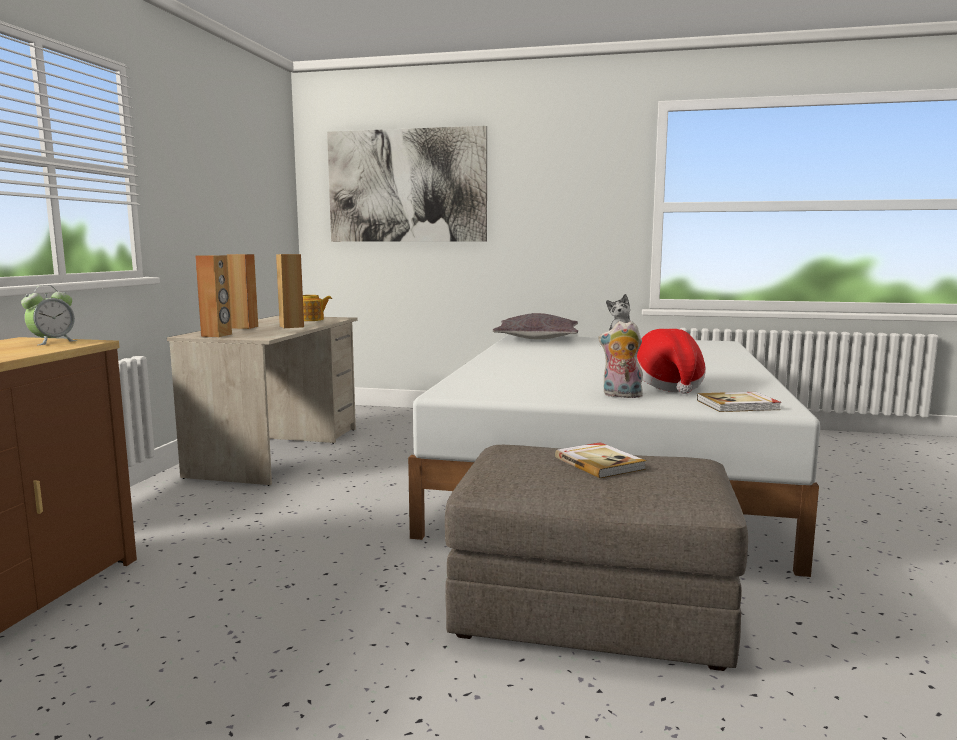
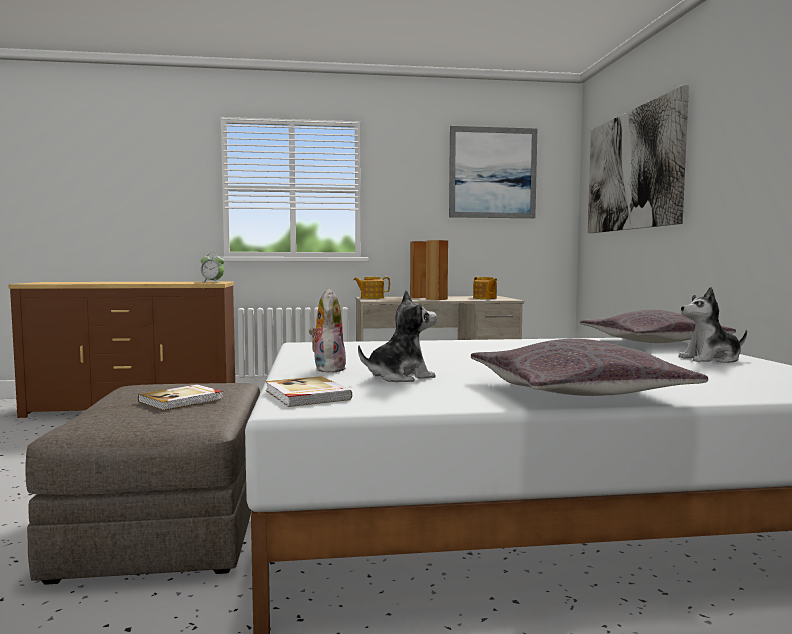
camera: 70 degrees right, 5 degrees down
brown speaker [195,255,232,337] -> teapot [353,277,390,299]
hat [637,329,706,394] -> plush toy [358,291,437,382]
none -> picture [449,126,537,218]
none -> grey pillow [471,339,708,396]

